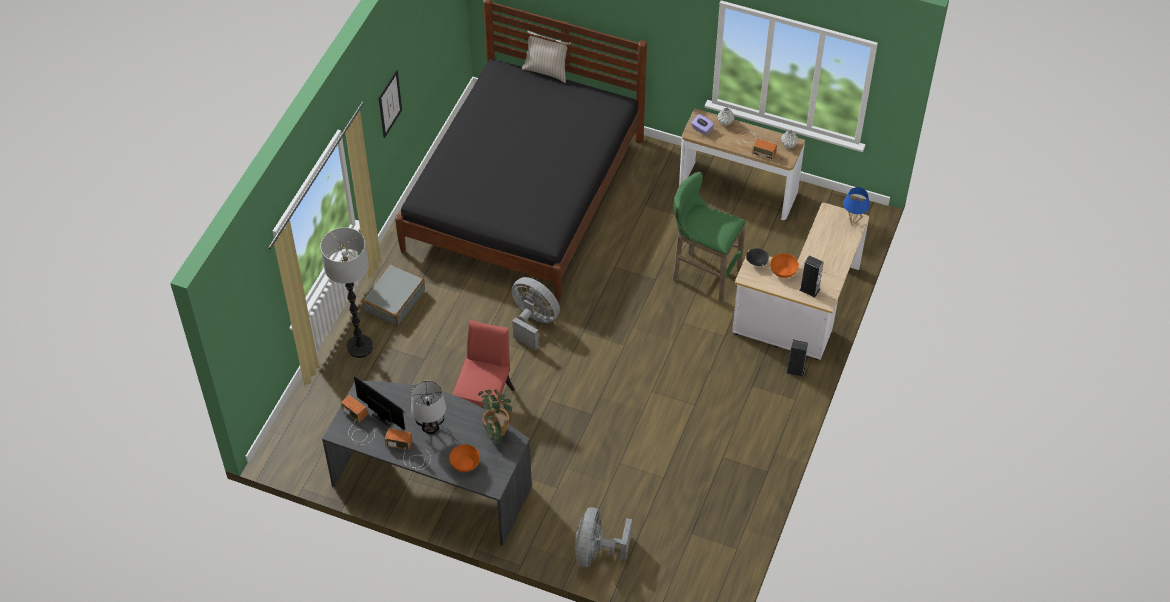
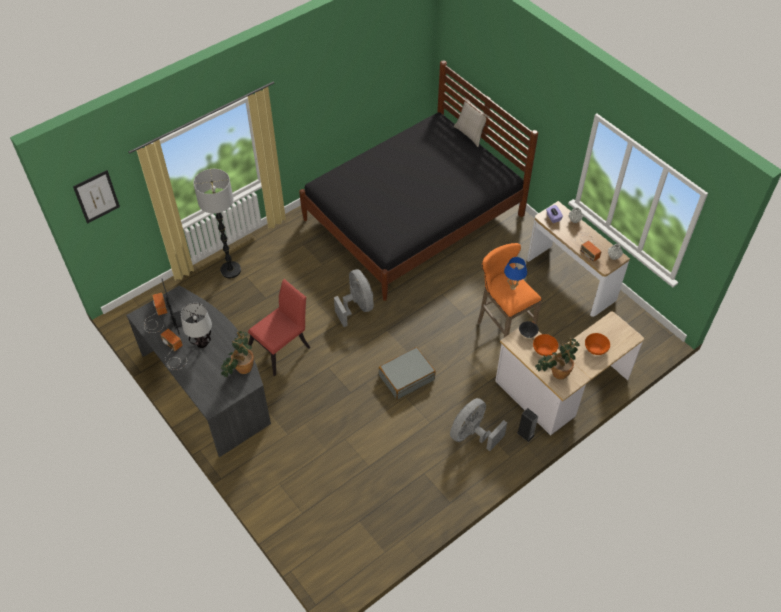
camera: 30 degrees right, 0 degrees up
grey suitcase [362,264,425,326] -> grey suitcase moved to [379,347,436,400]
picture [378,69,402,138] -> picture moved to [73,170,120,224]
orange bowl [449,444,480,472] -> orange bowl moved to [585,333,610,355]
grey fan [575,507,632,567] -> grey fan moved to [450,398,507,451]
green stool [673,172,746,302] -> orange stool [478,243,542,337]
speaker [799,256,824,297] -> potted plant [535,338,580,380]
blue table lamp [843,187,870,226] -> blue table lamp moved to [504,257,527,290]

